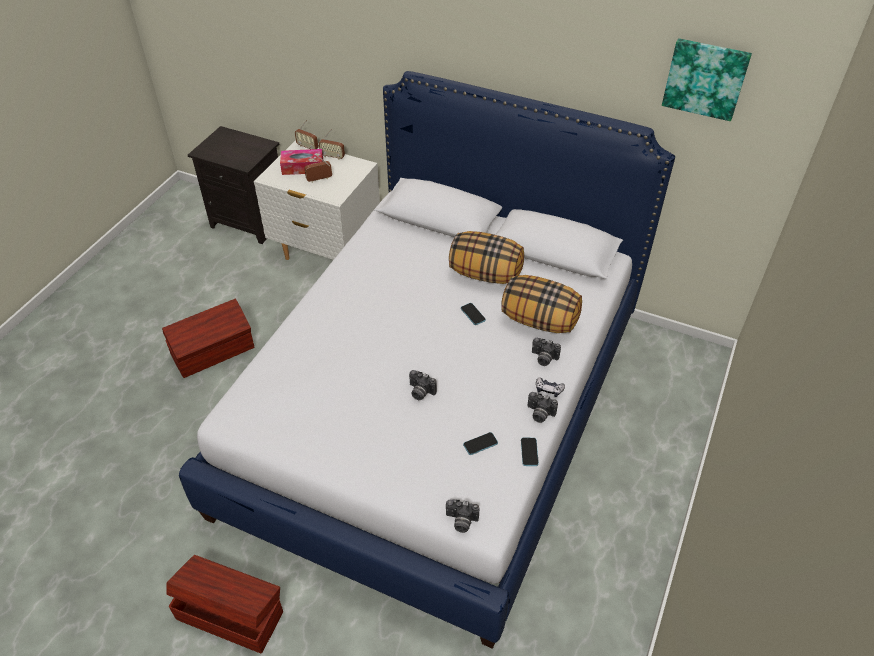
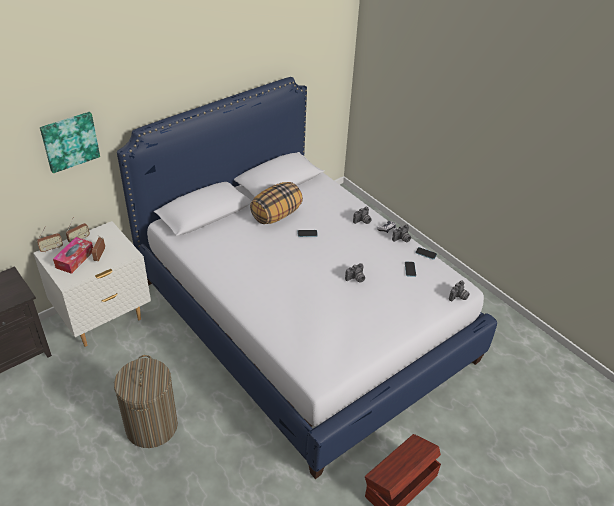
camera: 65 degrees left, 5 degrees down
brown storage box [162,298,254,378] -> laundry basket [114,355,178,448]
pillow [501,275,582,333] -> none
picture [662,38,752,121] -> picture moved to [40,112,100,173]

